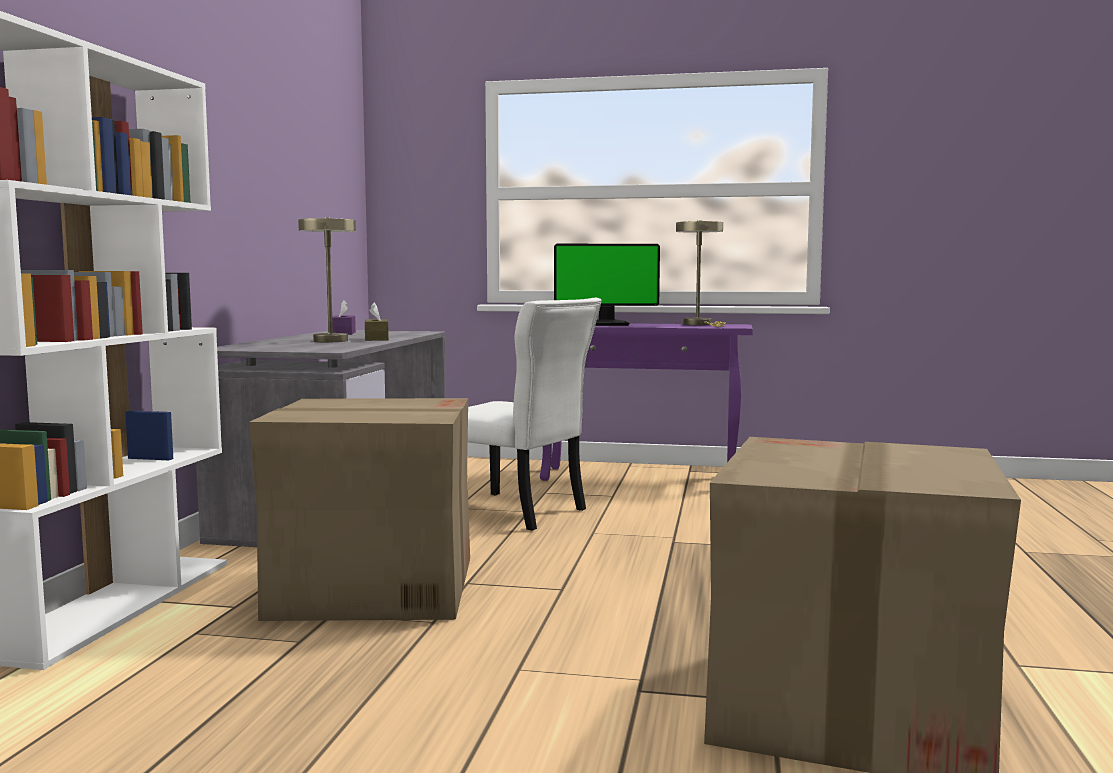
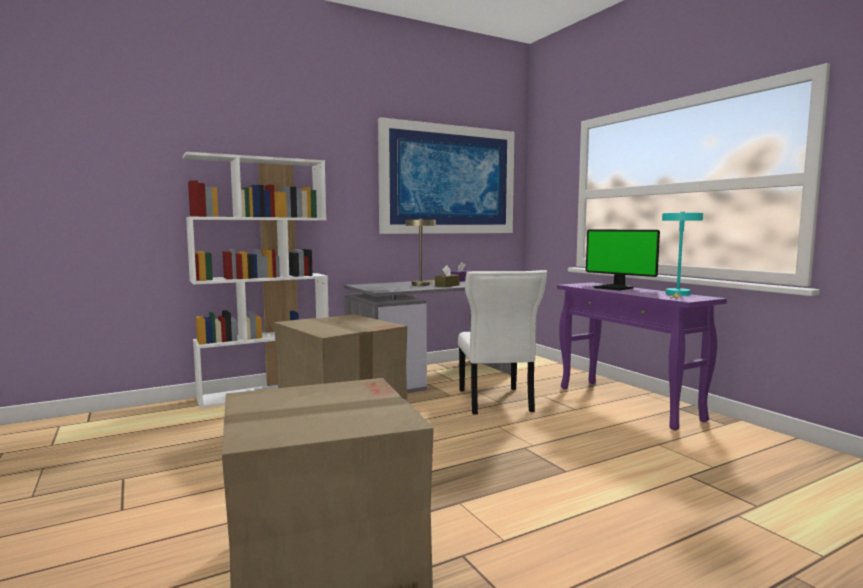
camera: 50 degrees right, 0 degrees up
beige table lamp [676,220,726,327] -> turquoise table lamp [662,212,703,298]
none -> picture [378,117,515,234]

